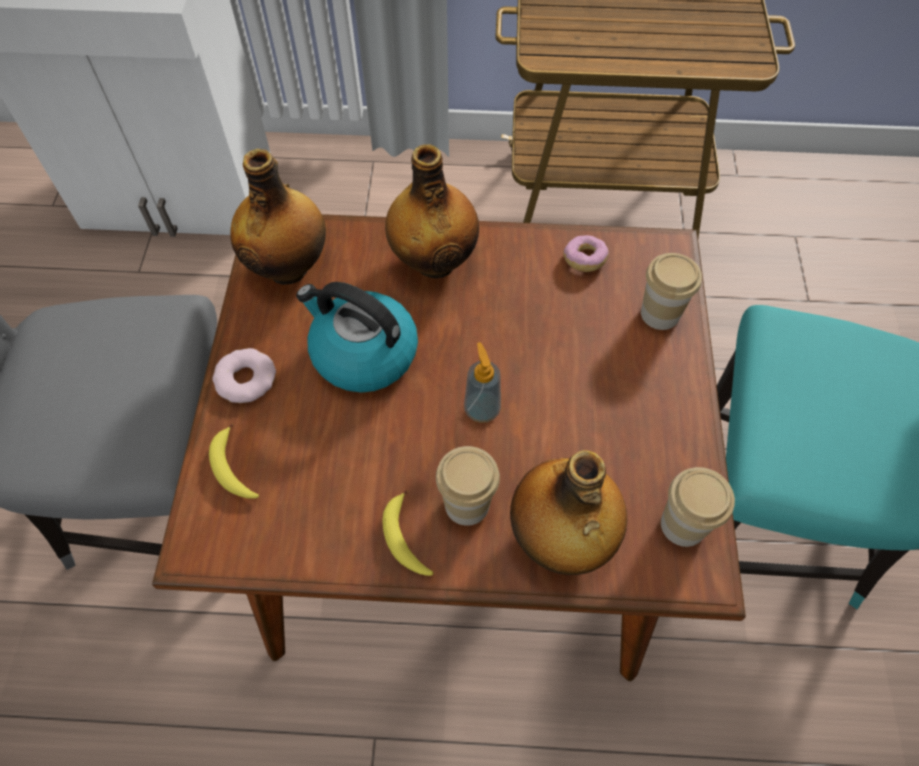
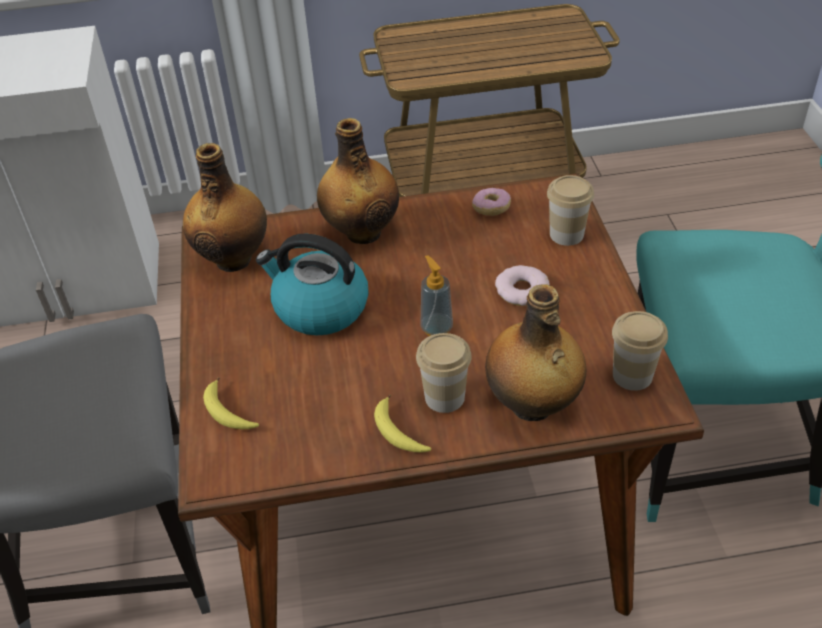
camera: 10 degrees left, 15 degrees down
donut [213,348,276,403] -> donut moved to [495,265,550,306]

